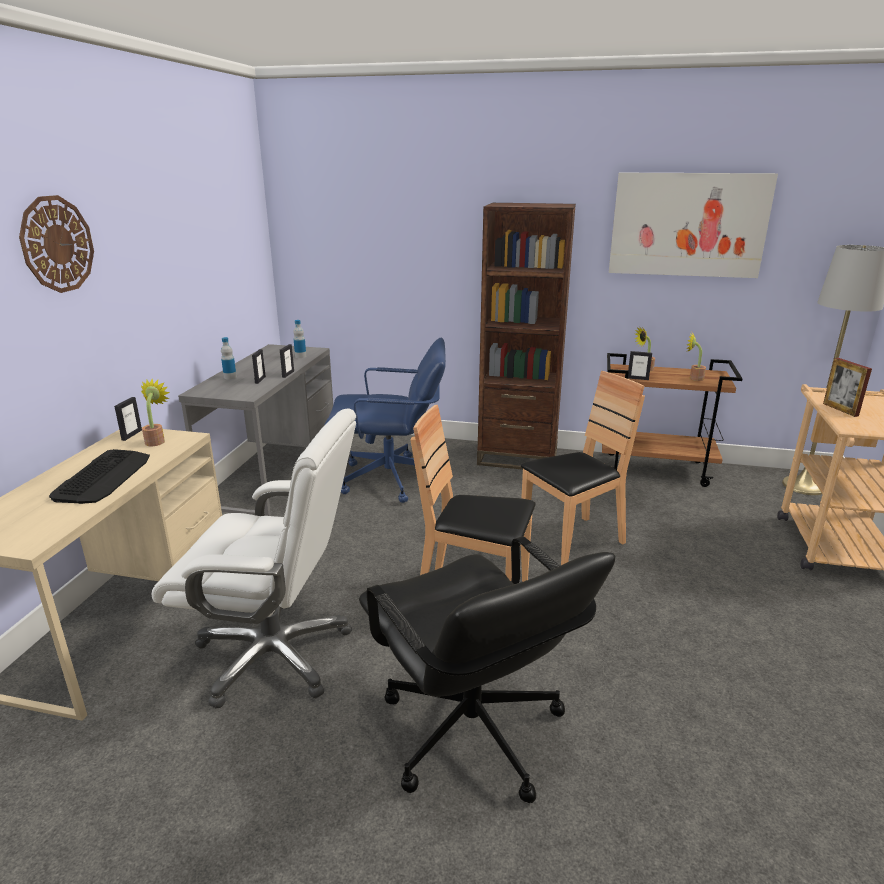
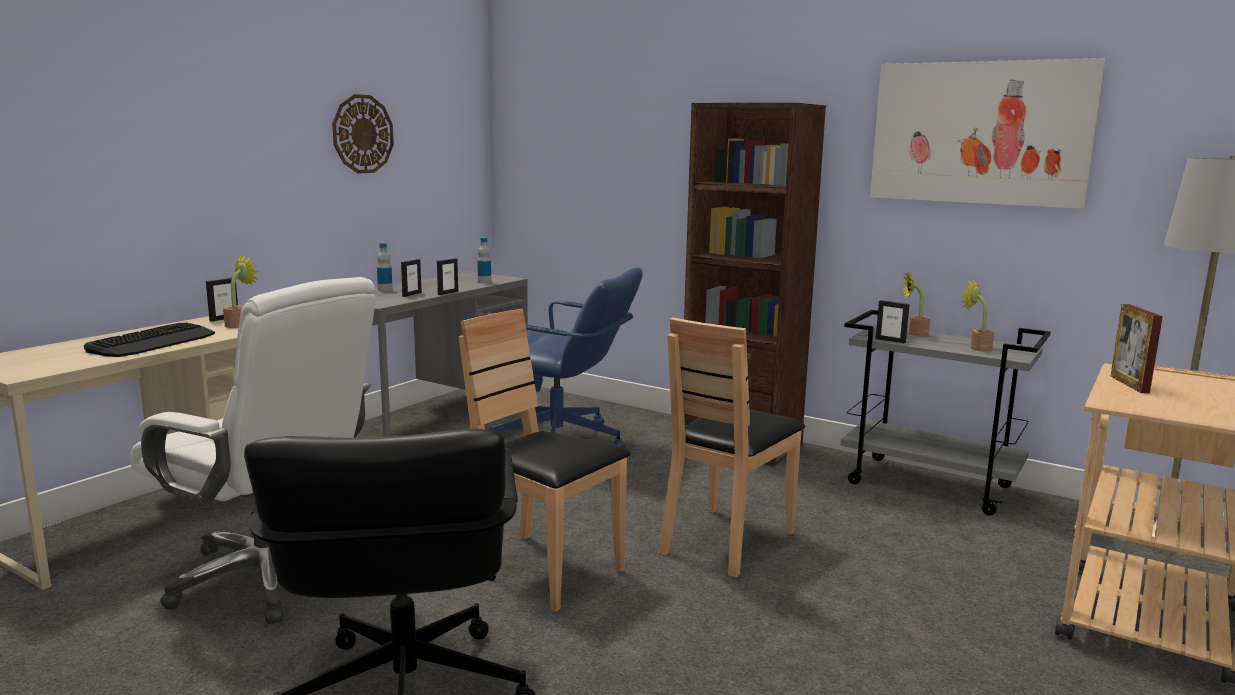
camera: 20 degrees right, 10 degrees down
wall clock [19,195,94,293] -> wall clock moved to [332,94,394,174]
brown chair [521,371,645,565] -> brown chair turned 135 degrees clockwise [659,317,805,578]
brown cart [602,353,743,487] -> grey cart [841,310,1051,516]

